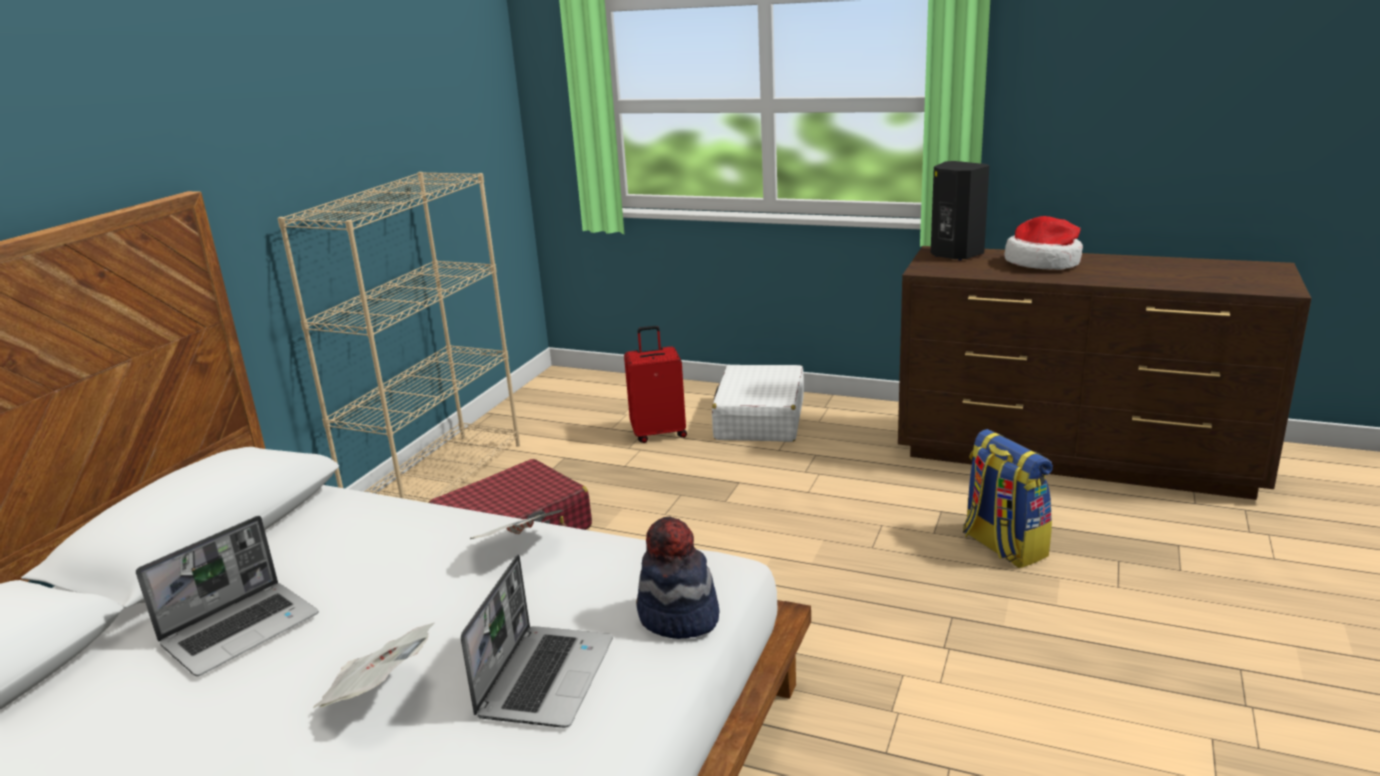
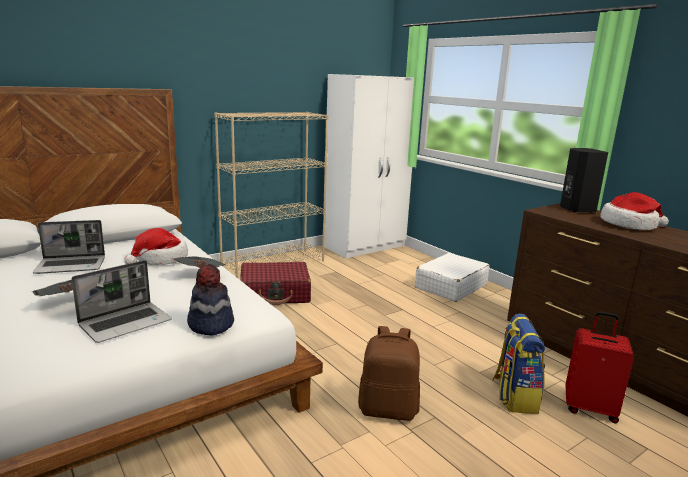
camera: 30 degrees right, 5 degrees down
red suitcase [624,326,687,443] -> red suitcase moved to [565,311,634,424]
none -> hat [124,228,188,265]
none -> white wardrobe [324,74,414,259]
none -> brown backpack [358,326,420,421]

